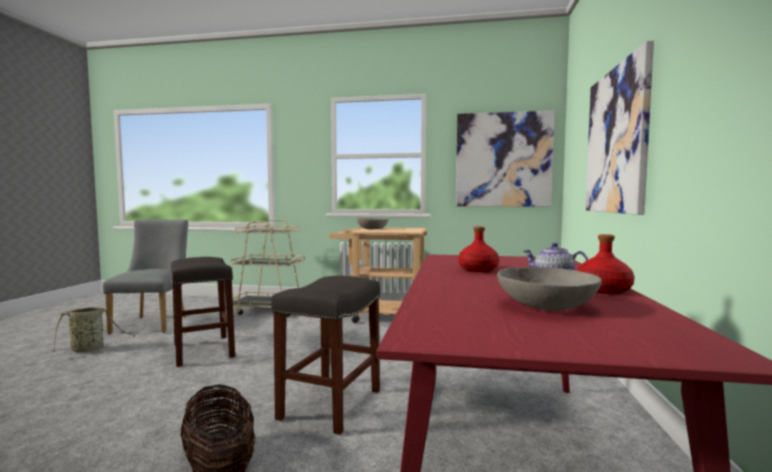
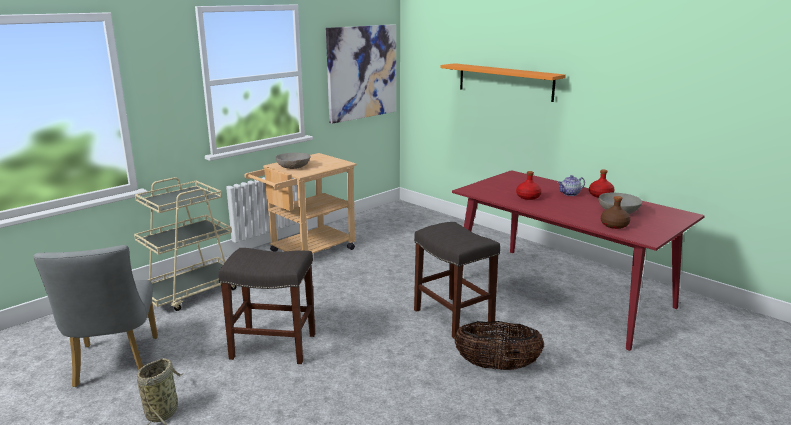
camera: 55 degrees left, 15 degrees up
grey chair [102,219,188,334] -> grey chair turned 135 degrees counterclockwise [34,245,158,387]
picture [586,41,654,215] -> orange shelf [440,63,566,102]
none -> brown bottle [601,196,630,229]

